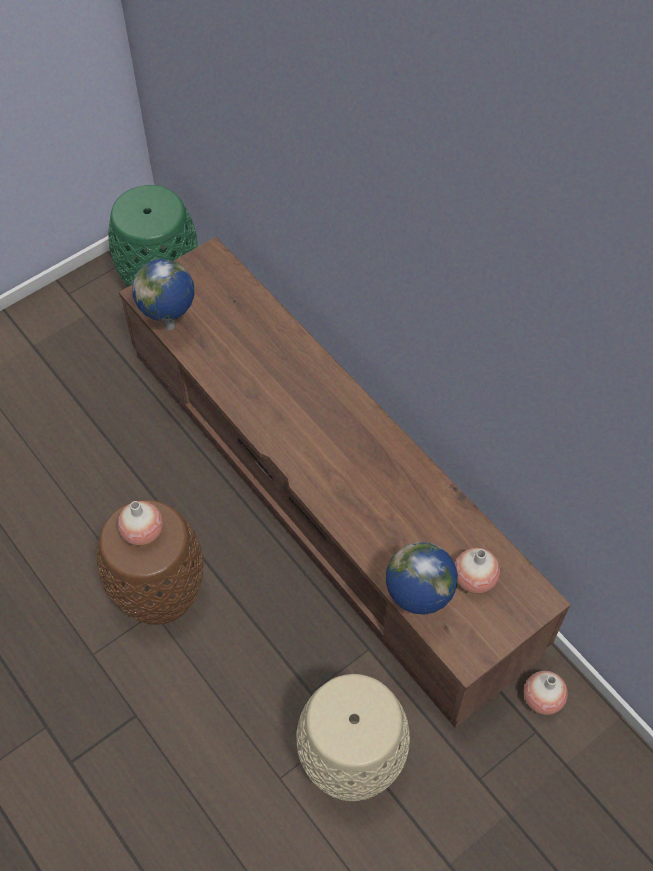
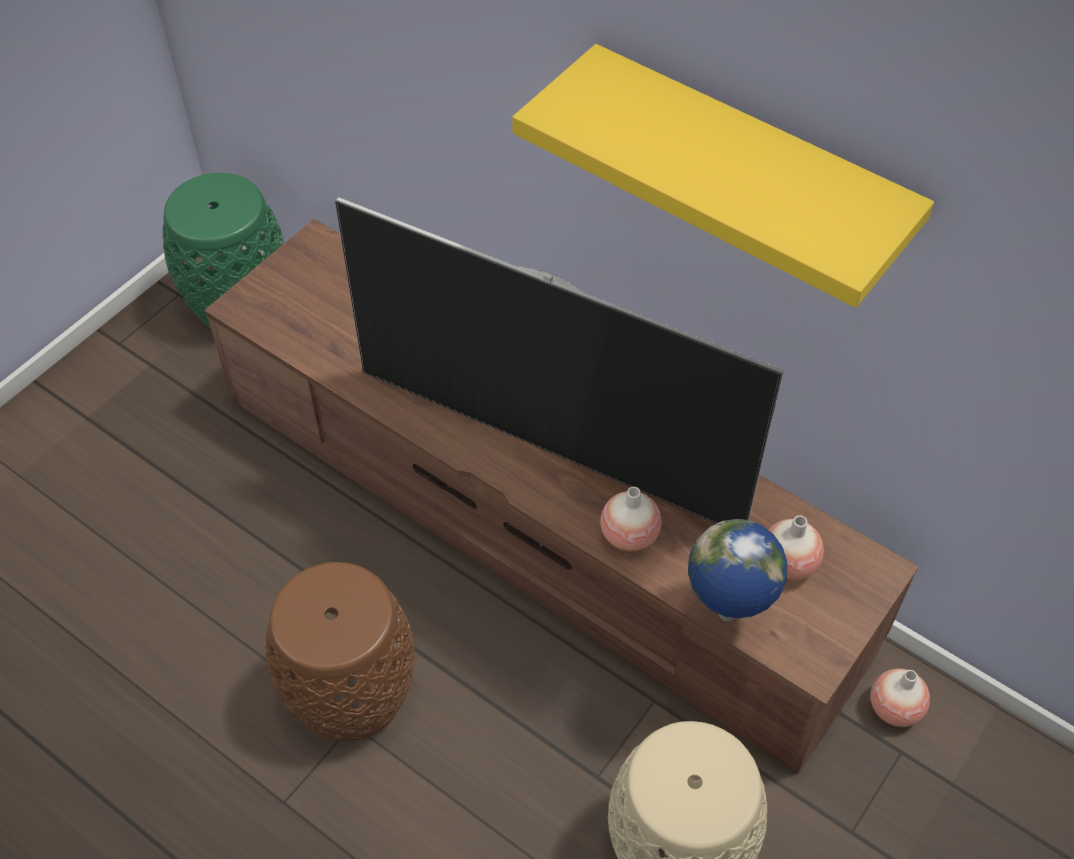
camera: 15 degrees left, 5 degrees down
vase [118,501,163,546] -> vase moved to [600,487,662,551]
globe [132,259,194,330] -> none
none -> television [335,197,784,524]
none -> yellow shelf [512,44,934,308]

